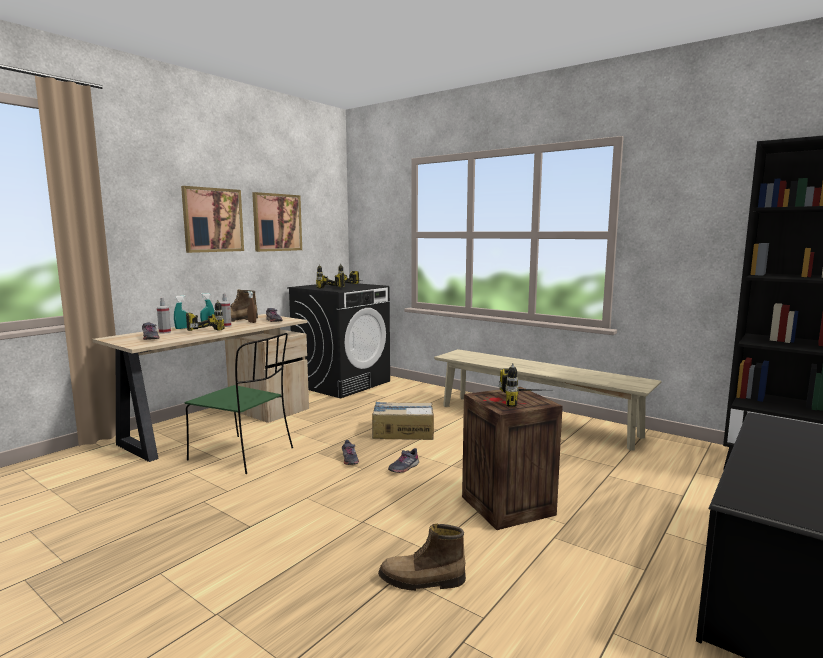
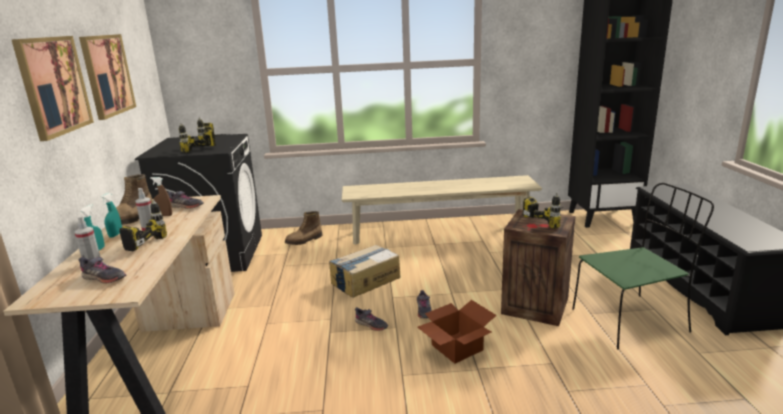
camera: 40 degrees left, 10 degrees up
green chair [185,333,293,474] -> green chair moved to [572,183,714,350]
boot [378,524,466,591] -> boot moved to [285,211,322,245]
none -> cardboard box [417,300,497,364]

